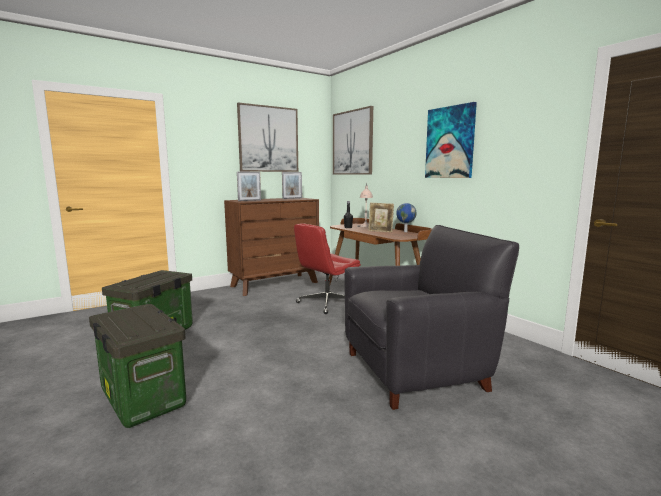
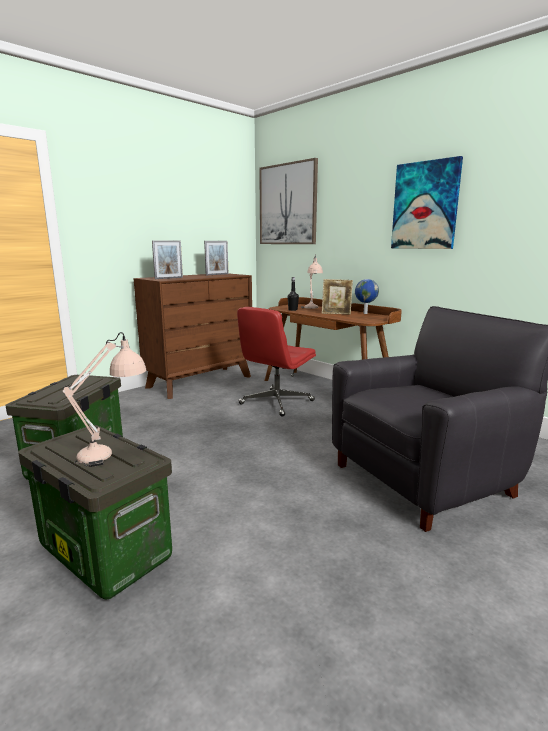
camera: 10 degrees left, 5 degrees up
picture [237,103,298,172] -> none
none -> beige table lamp [62,332,146,467]

